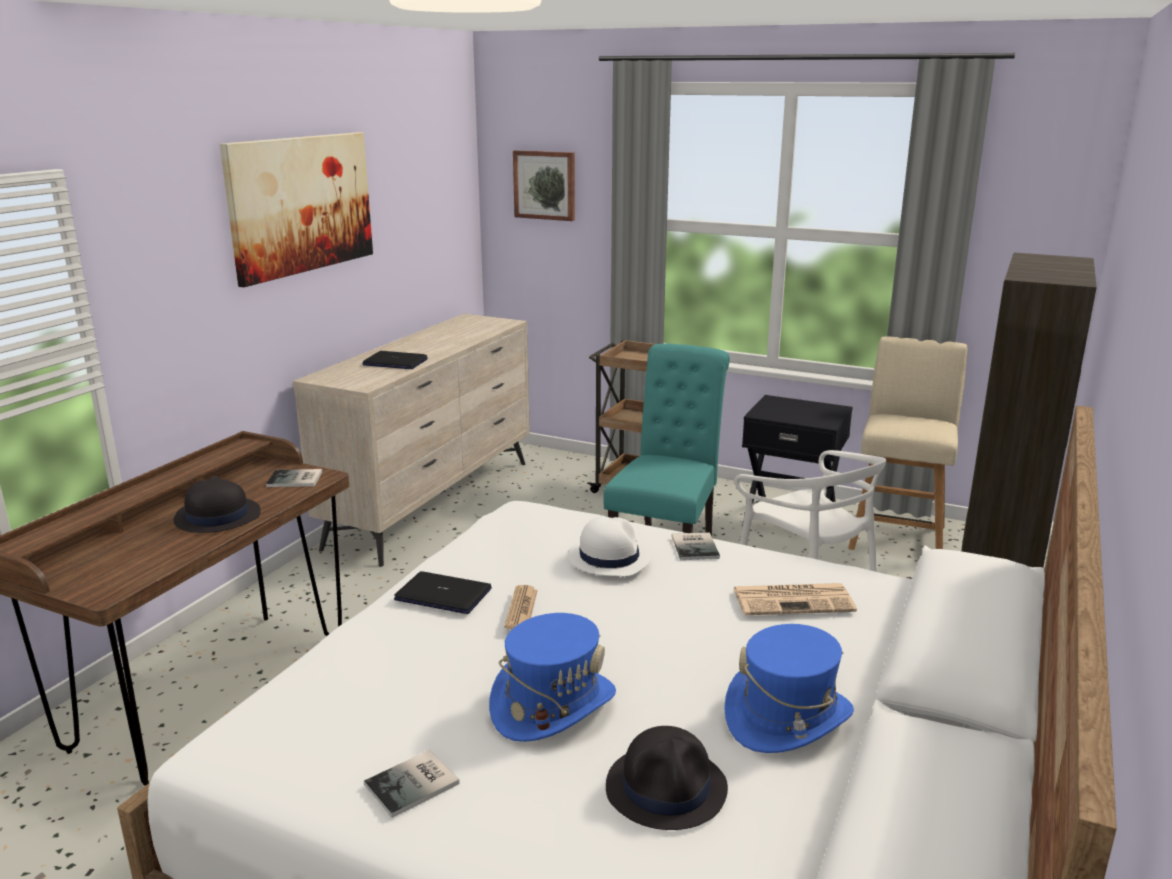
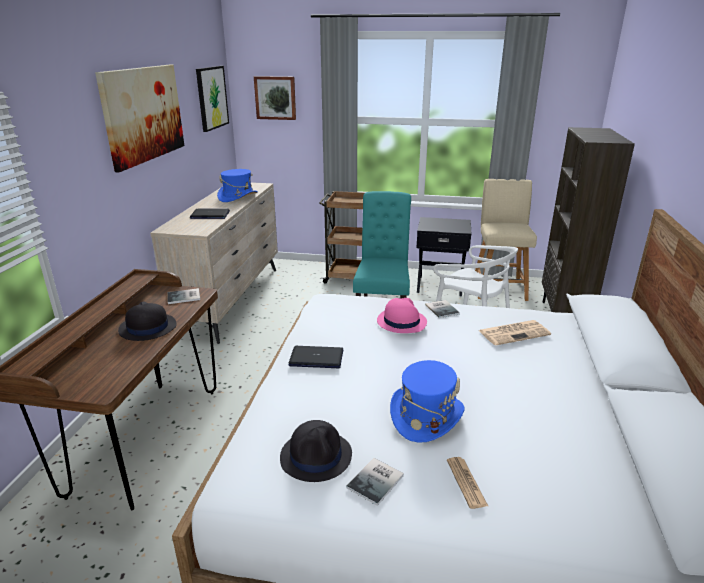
camera: 15 degrees left, 5 degrees up
newspaper [504,585,538,629] -> newspaper moved to [447,457,488,509]
white hat [568,516,652,576] -> pink hat [377,298,427,333]
black hat [606,726,728,830] -> black hat moved to [280,420,352,482]
blue hat [724,624,854,753] -> blue hat moved to [217,169,258,202]
none -> picture [196,66,229,132]

